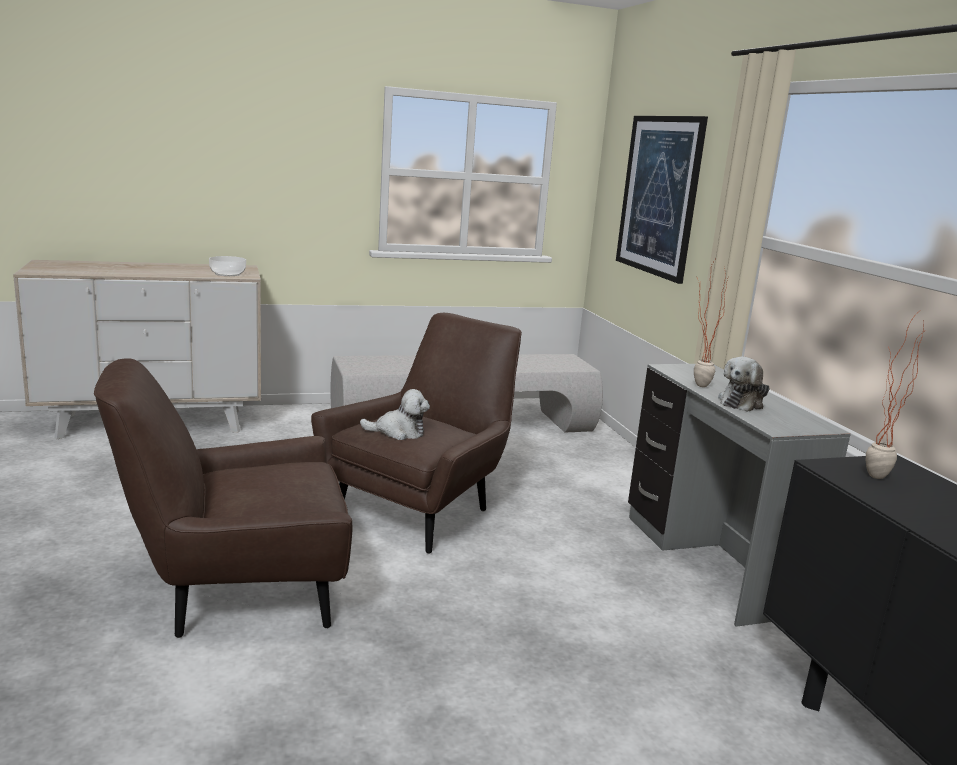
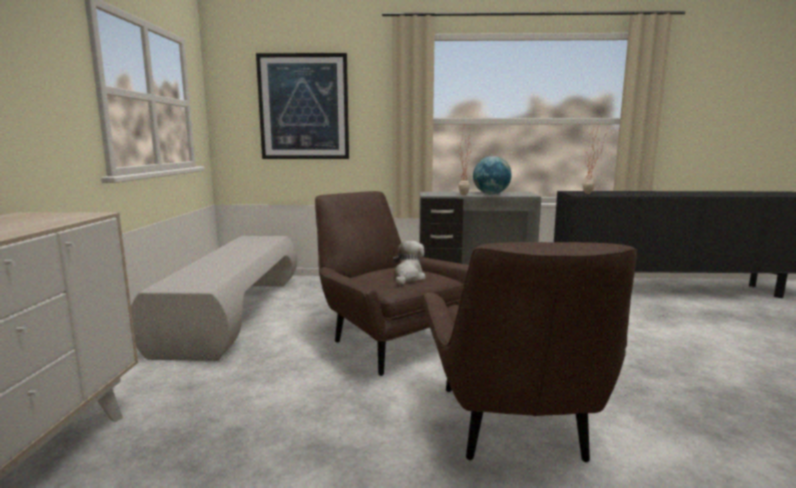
camera: 70 degrees left, 5 degrees down
bowl [209,256,246,276] -> none
plush toy [718,357,770,412] -> globe [473,156,512,194]

